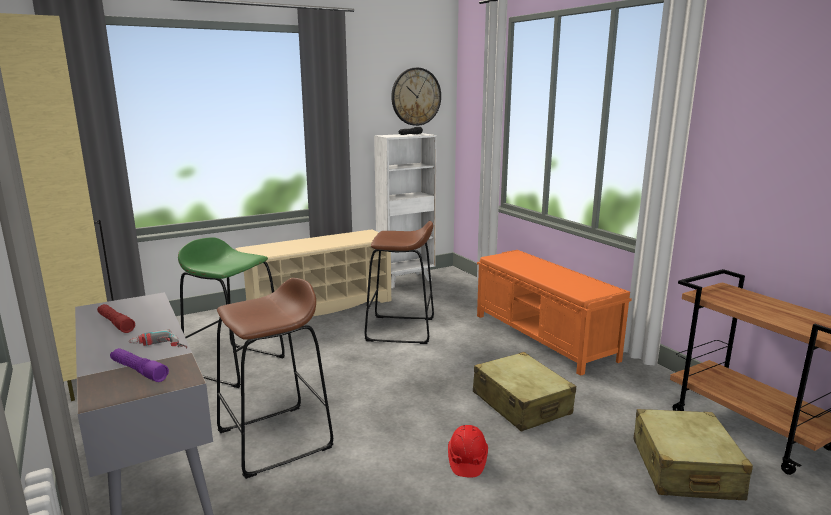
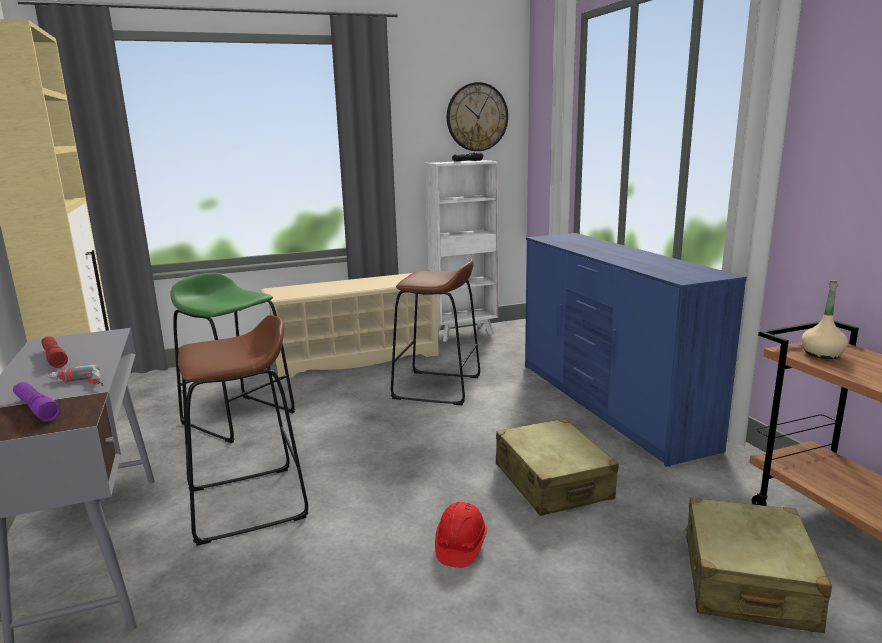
camera: 10 degrees right, 0 degrees up
orange bench [477,250,632,376] -> blue dresser [525,233,747,467]
none -> beige bottle [802,280,848,359]

